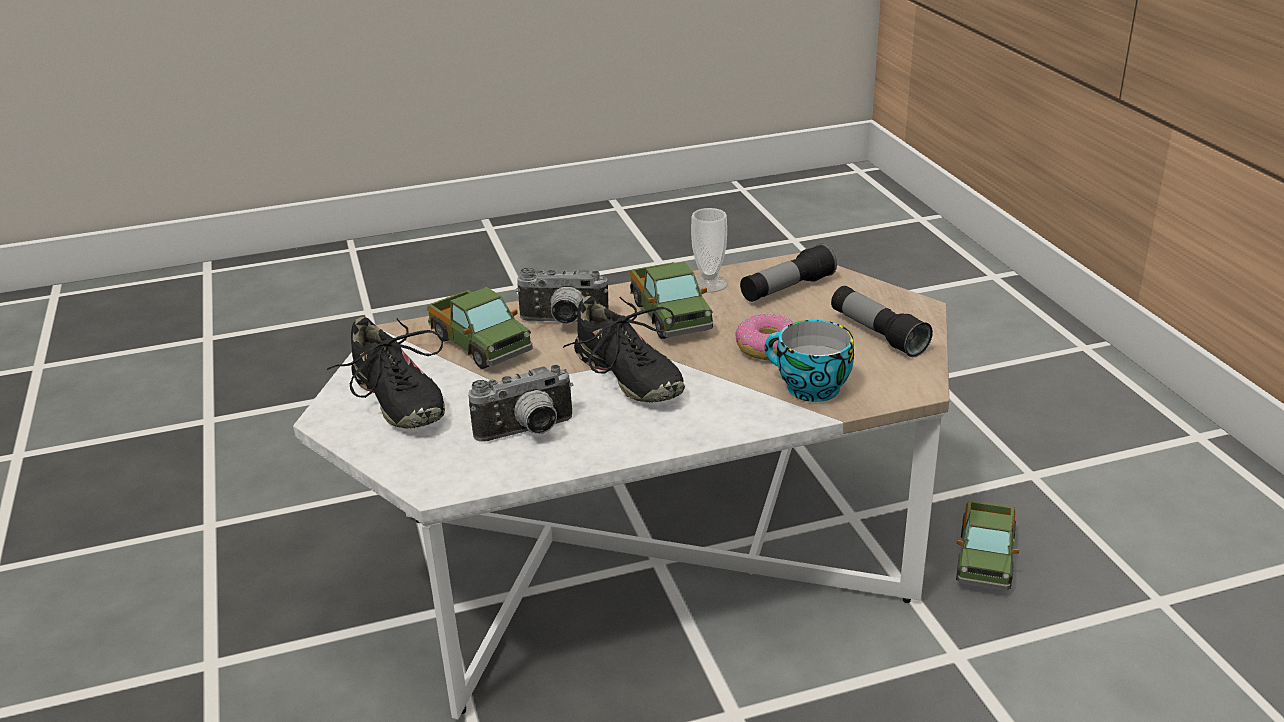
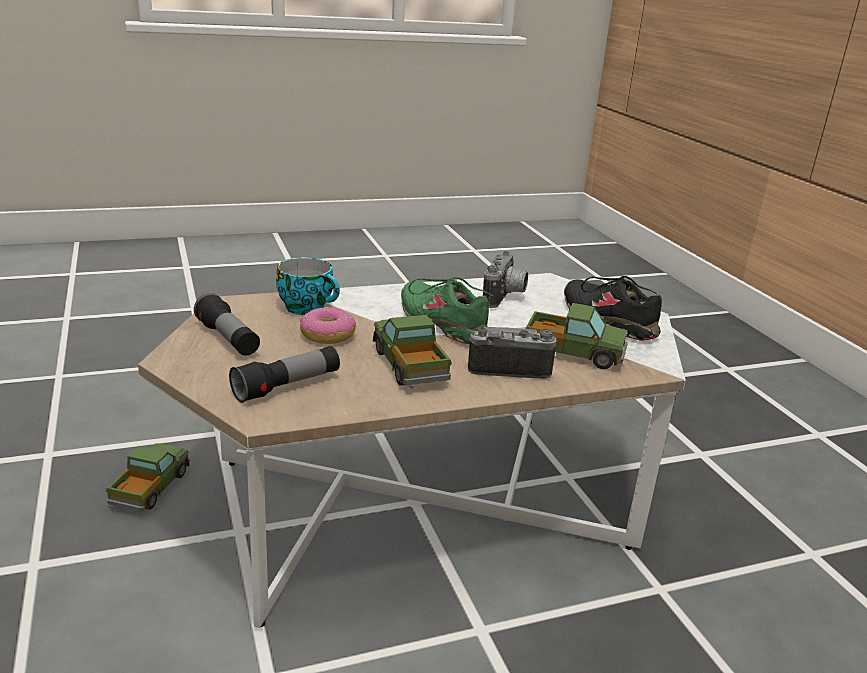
camera: 175 degrees right, 5 degrees down
toy truck [427,287,533,369] -> toy truck turned 150 degrees clockwise [525,303,628,369]
camera [468,364,573,441] -> camera turned 135 degrees clockwise [483,251,528,308]
black shoe [563,296,685,403] -> green shoe [401,277,493,344]
cup [691,208,728,293] -> none

